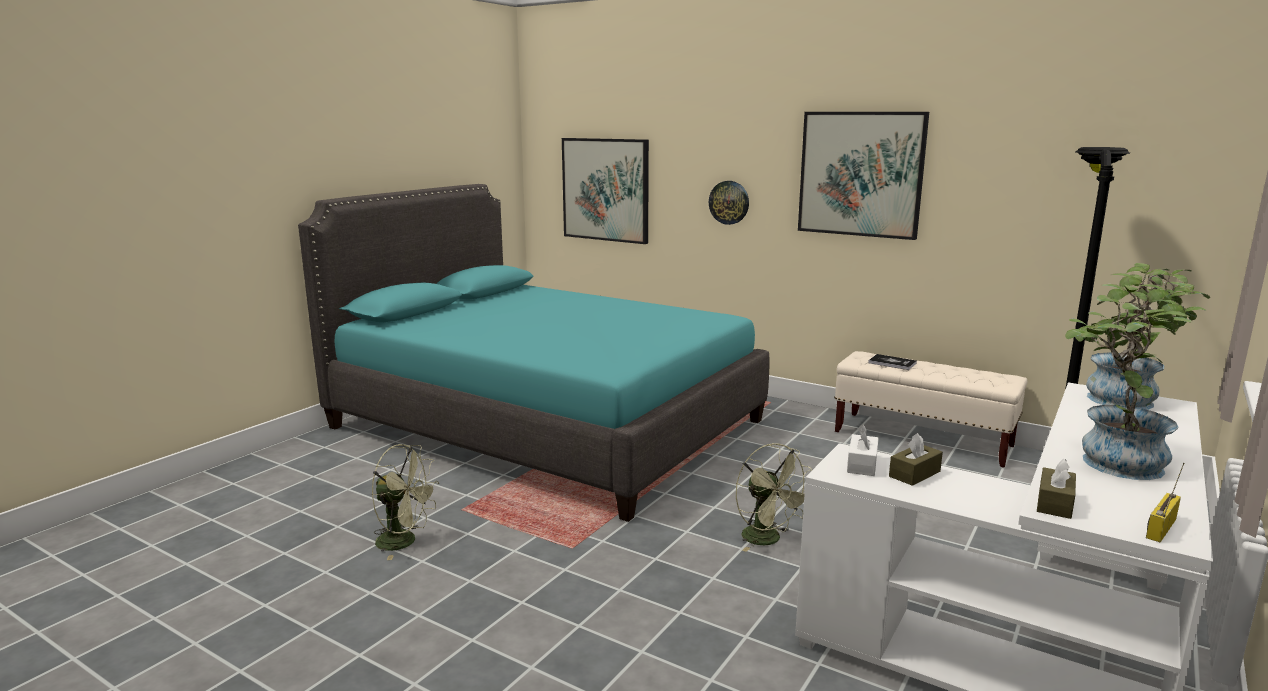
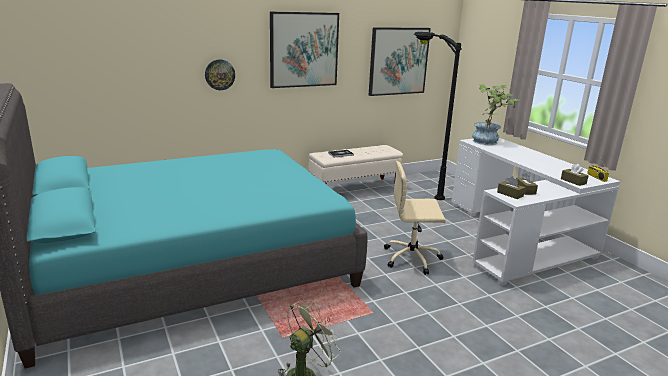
camera: 60 degrees left, 5 degrees up
picture [562,138,649,244] -> picture moved to [369,27,431,96]
green fan [736,443,812,552] -> beige office chair [384,161,446,275]
white tissue box [847,425,879,476] -> brown tissue box [497,176,525,199]
potted plant [1065,295,1194,480] -> none

